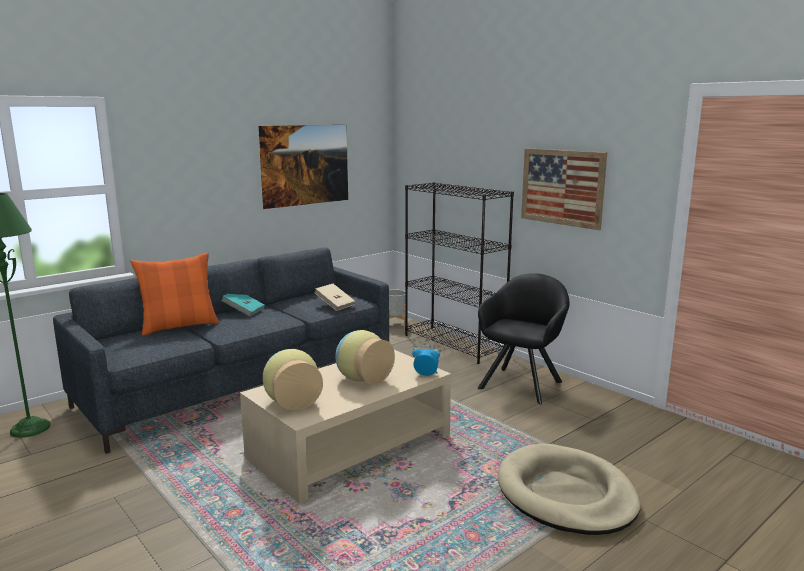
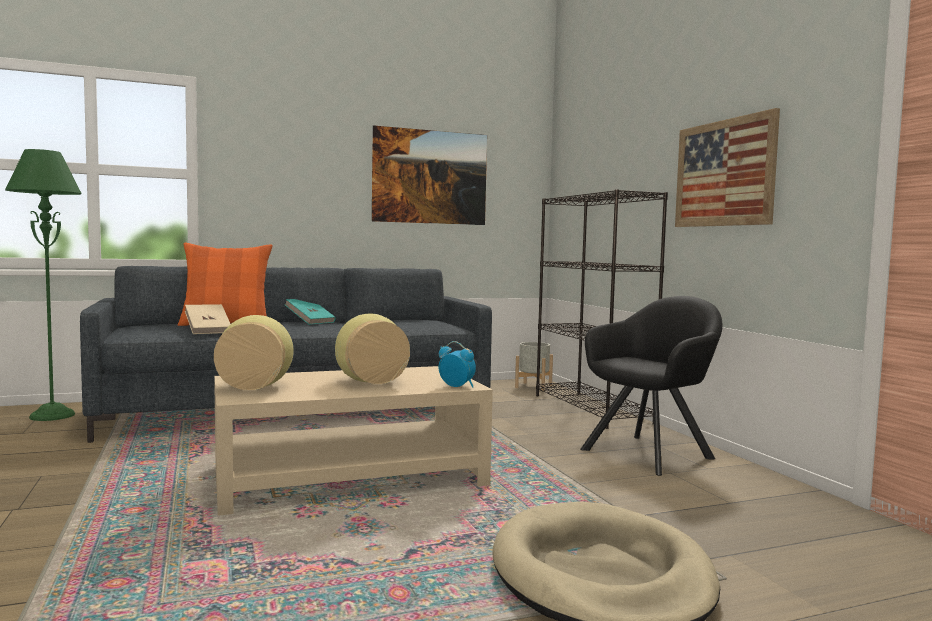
camera: 20 degrees right, 10 degrees down
beige book [314,284,355,311] -> beige book moved to [185,304,230,334]

